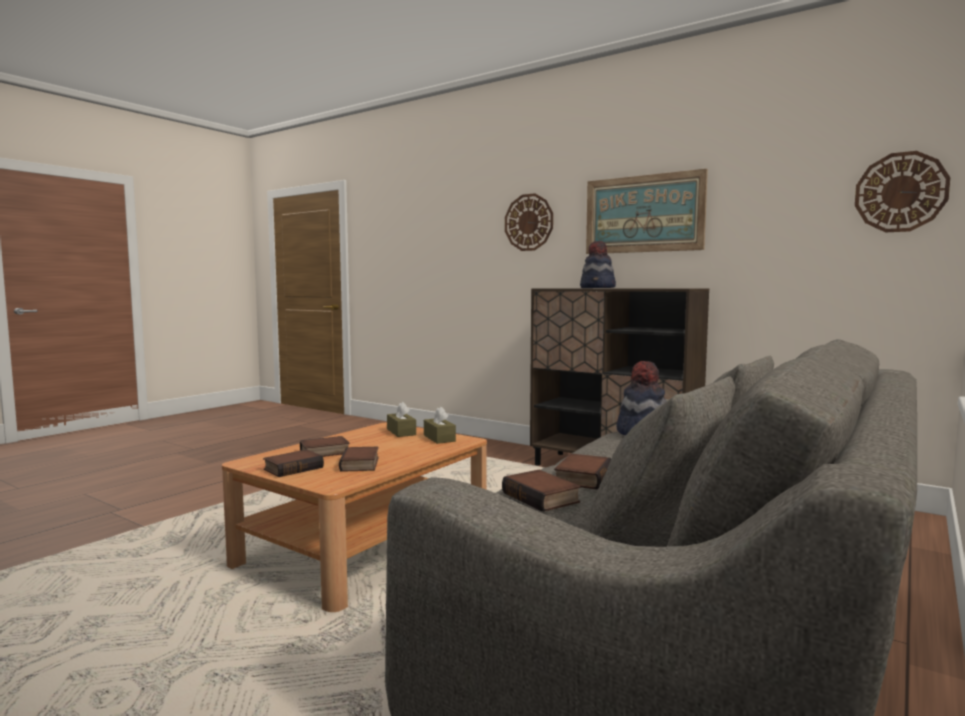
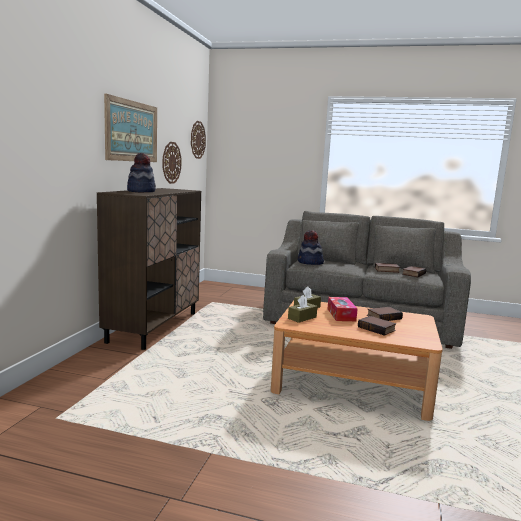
camera: 110 degrees left, 5 degrees up
book [263,450,324,477] -> none
wall clock [505,193,553,251] -> wall clock moved to [163,142,181,184]
none -> tissue box [328,297,358,321]

